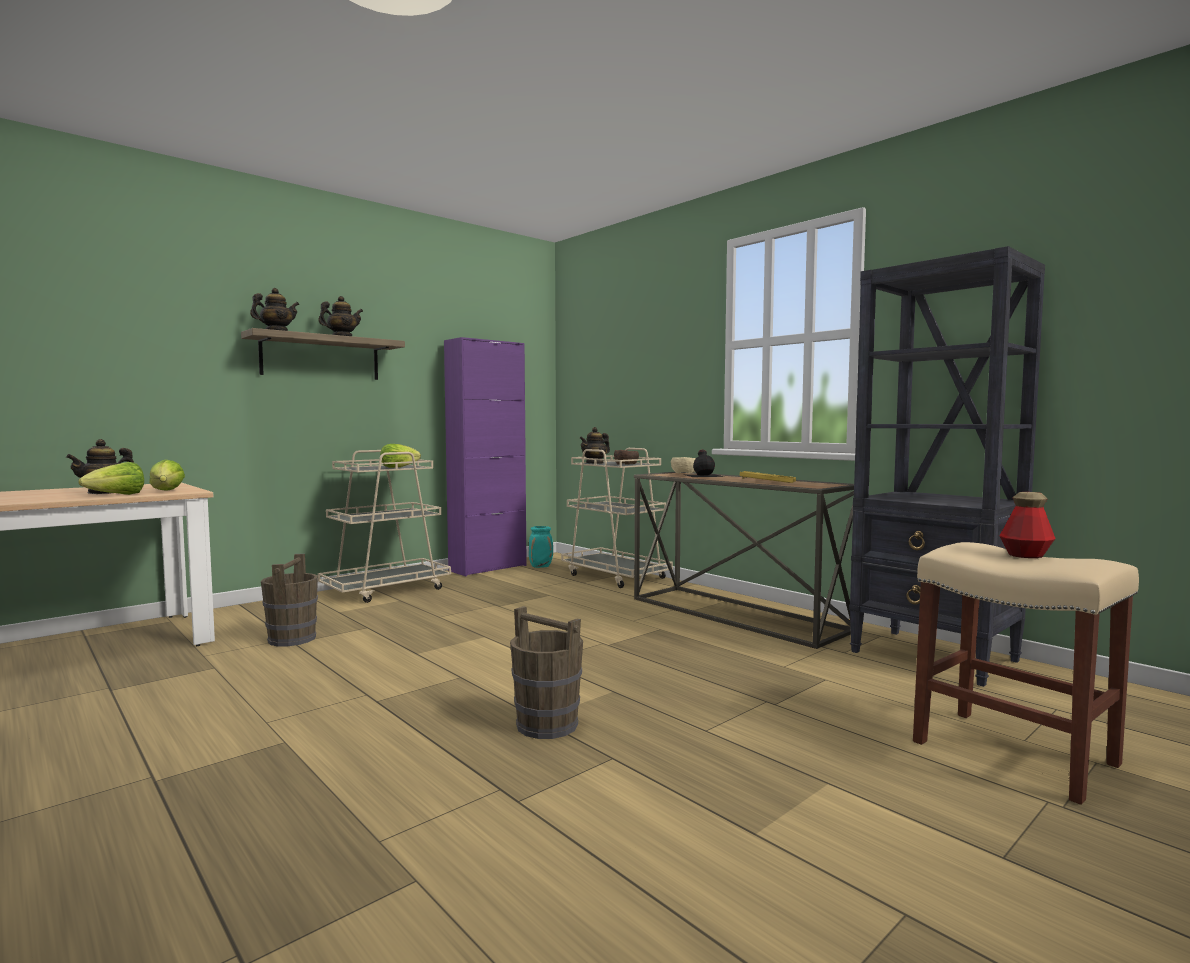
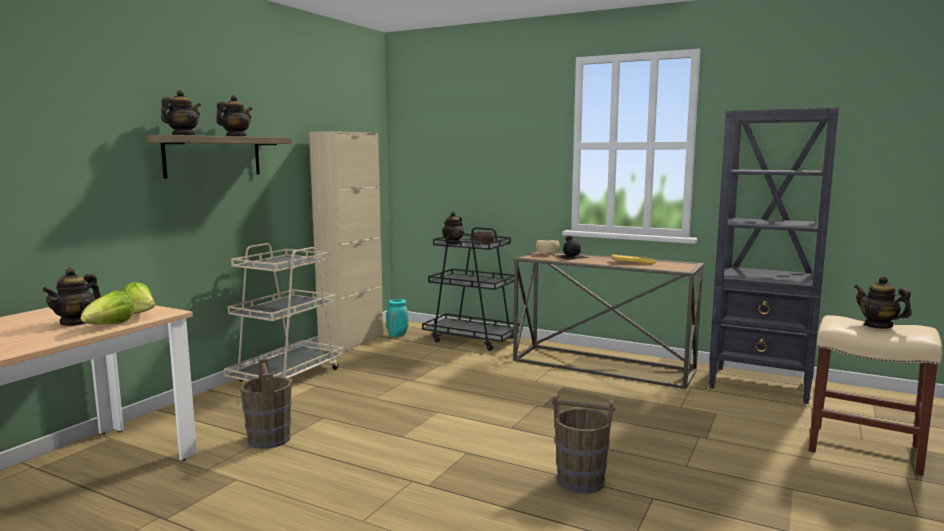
camera: 20 degrees left, 5 degrees up
lettuce [380,444,421,468] -> none
purple cabinet [444,337,527,576] -> beige cabinet [309,131,383,353]
beige cart [561,448,673,588] -> black cart [422,227,523,351]
bottle [1000,492,1056,558] -> teapot [854,276,912,329]

